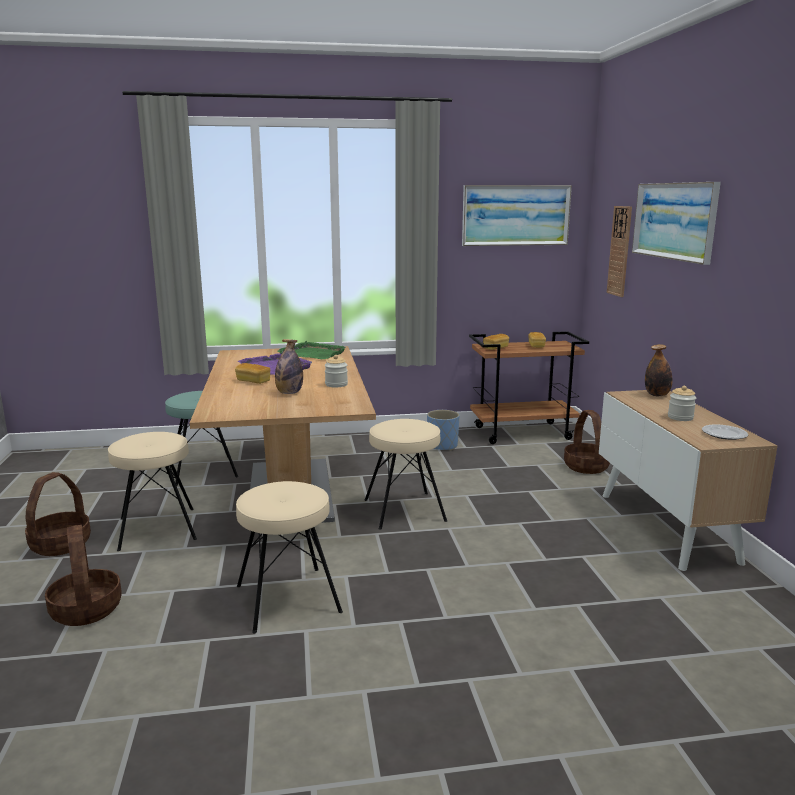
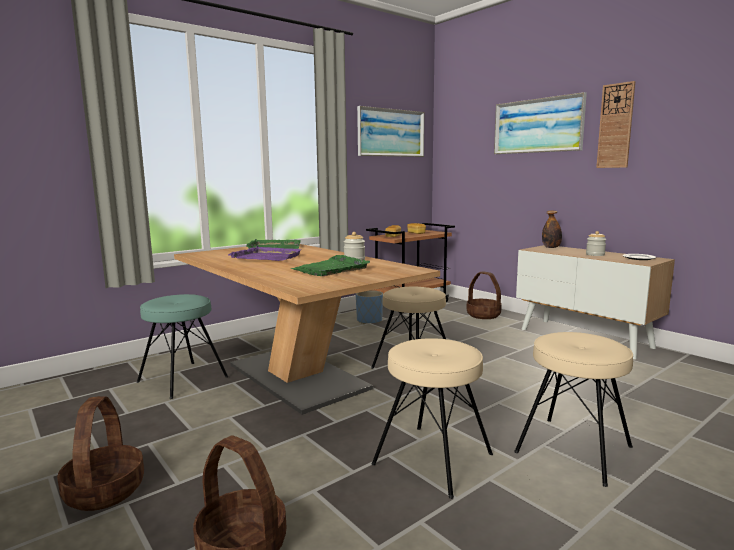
camera: 30 degrees left, 5 degrees down
beige stool [108,432,197,551] -> beige stool moved to [514,332,633,487]
bread [235,363,270,384] -> none
bottle [275,339,303,394] -> green tray [291,255,370,276]
wall clock [607,206,632,297] -> wall clock moved to [596,81,635,168]

